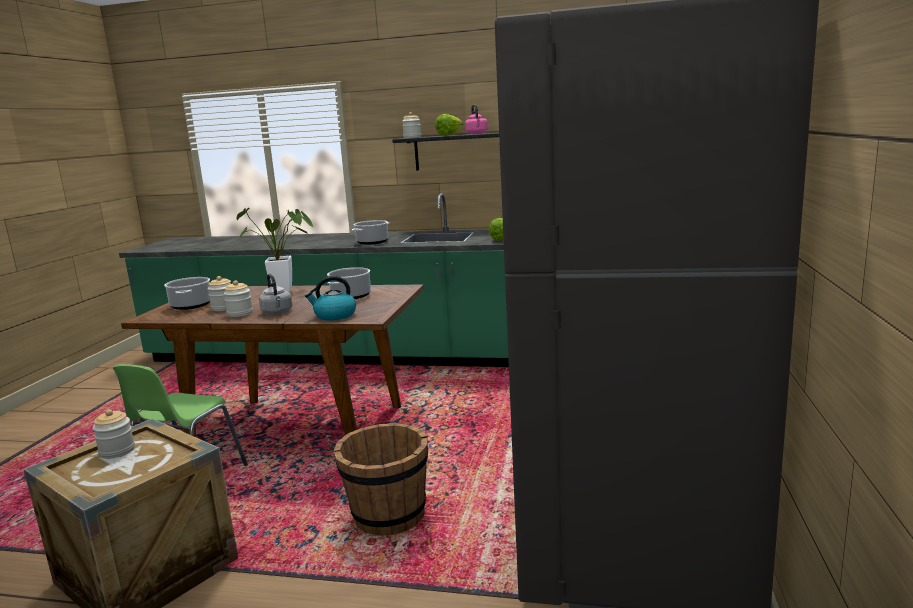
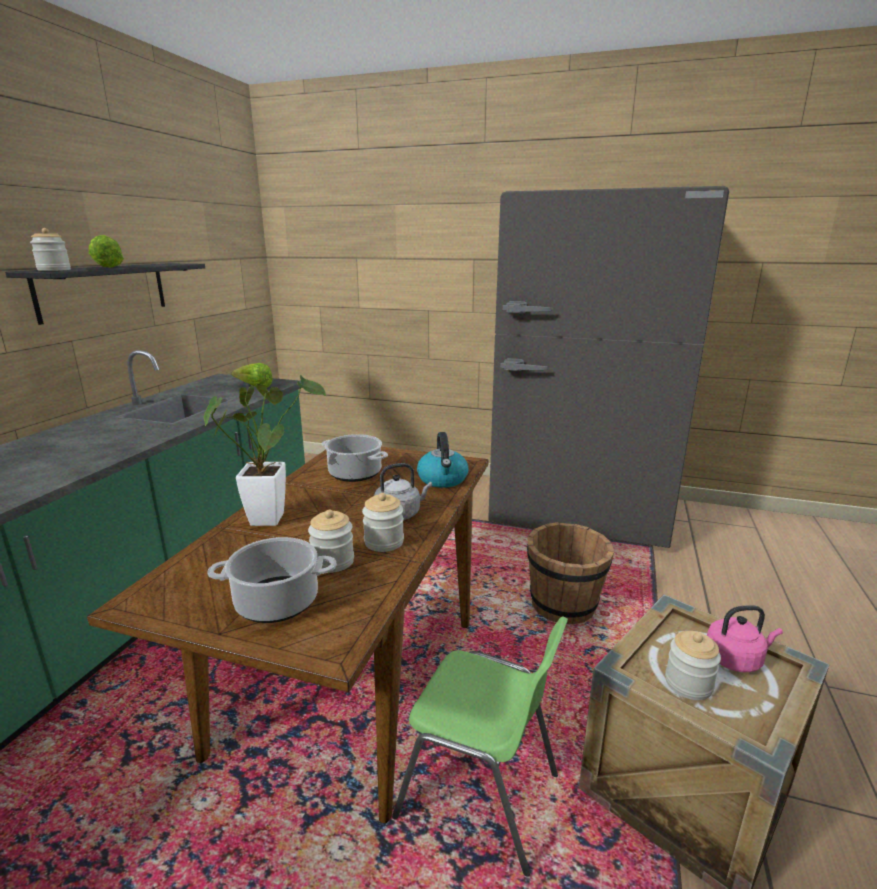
camera: 85 degrees left, 5 degrees up
cooking pot [352,220,390,245] -> none
pink kettle [465,104,488,134] -> pink kettle moved to [707,605,783,672]

